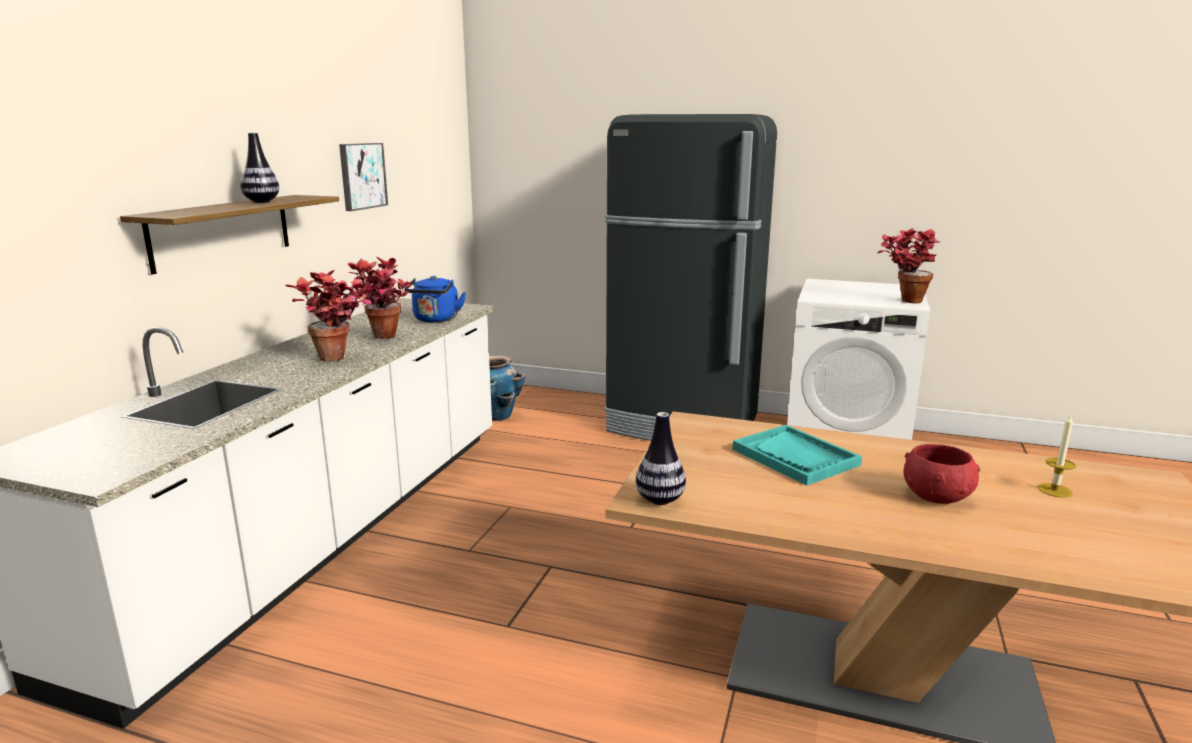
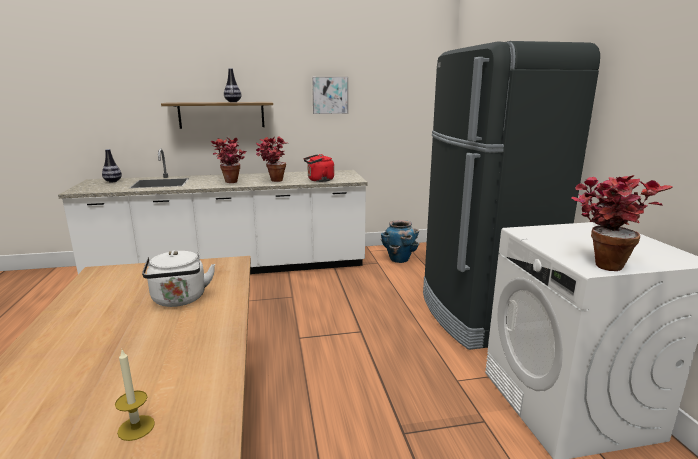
camera: 60 degrees right, 0 degrees up
blue kettle [404,276,466,322] -> red kettle [304,154,334,182]
vase [636,412,686,505] -> vase moved to [102,149,122,182]
turquoise tray [733,425,862,486] -> white kettle [142,250,215,307]
red bowl [904,444,980,504] -> none

